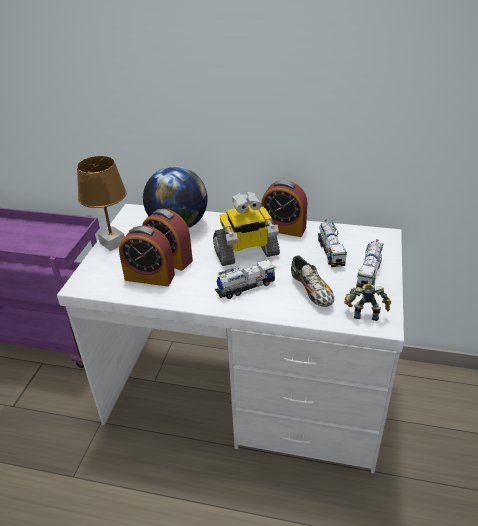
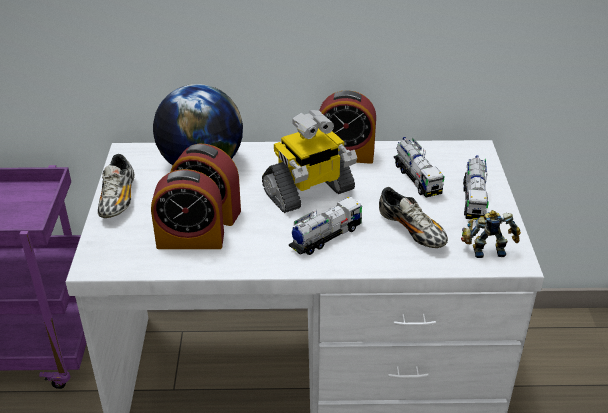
camera: 15 degrees left, 0 degrees up
brown table lamp [77,156,127,251] -> shoe [98,154,135,218]

